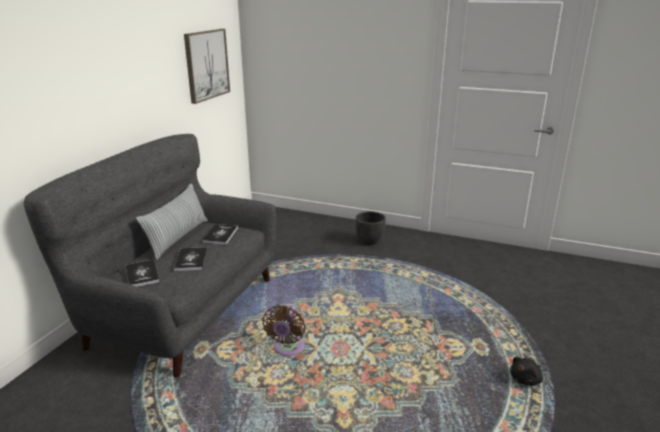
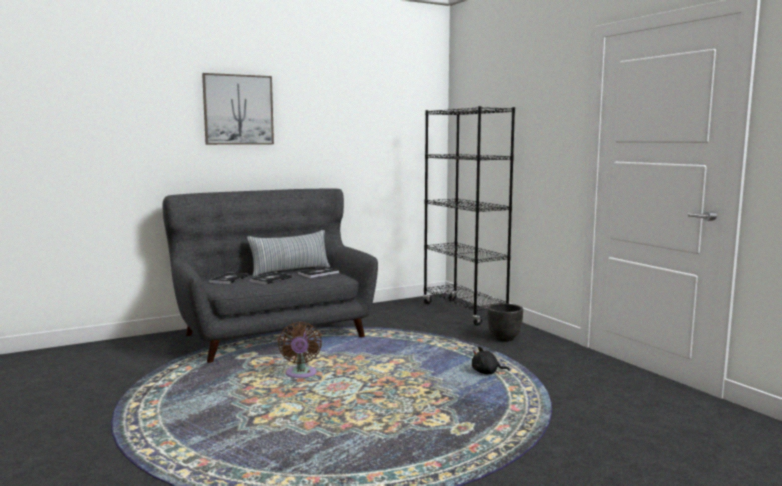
camera: 40 degrees right, 15 degrees down
picture [184,29,230,104] -> picture moved to [202,73,274,145]
brown fan [262,305,305,356] -> brown fan turned 60 degrees counterclockwise [278,322,322,378]
black plush toy [510,357,543,386] -> black plush toy moved to [472,346,510,374]
none -> black bookcase [423,106,515,326]

